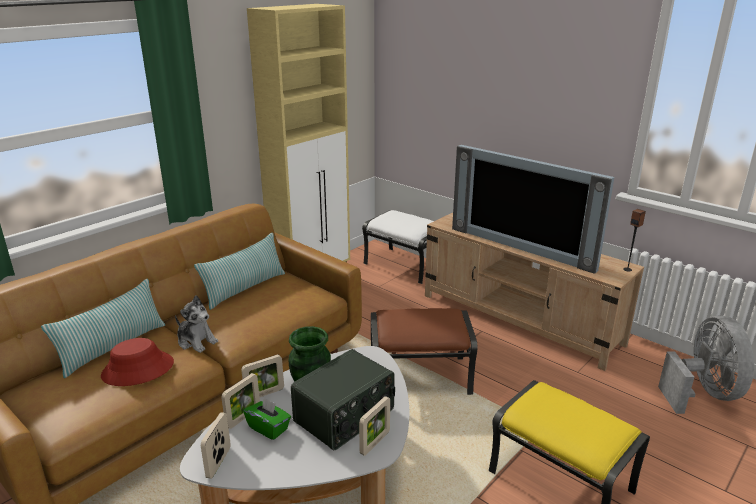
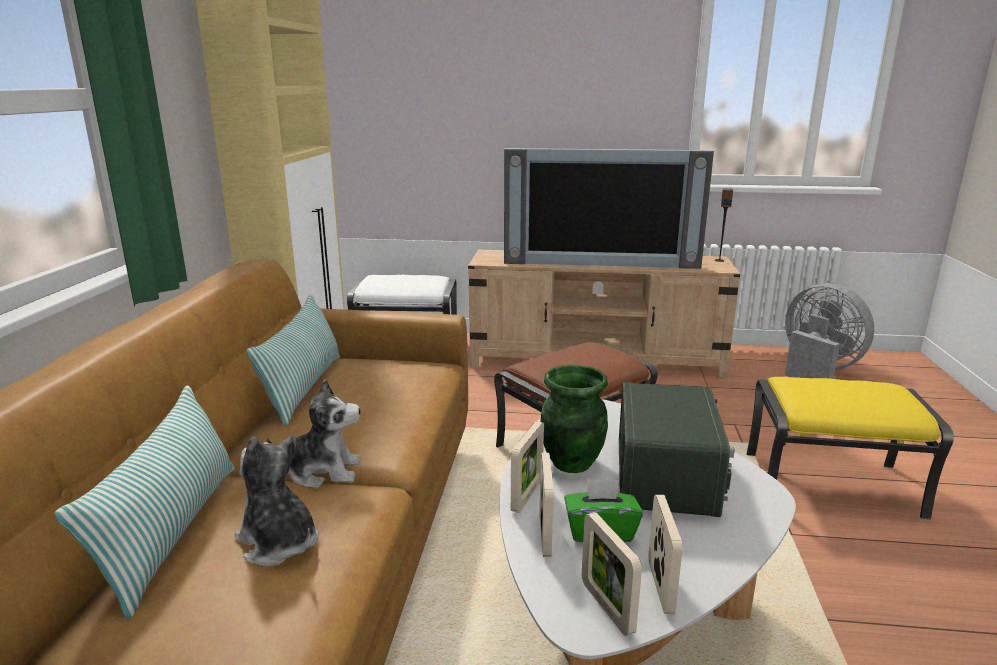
camera: 35 degrees left, 5 degrees down
red hat [101,338,174,386] -> plush toy [235,435,319,567]
picture frame [359,396,390,456] -> picture frame moved to [648,495,682,614]

